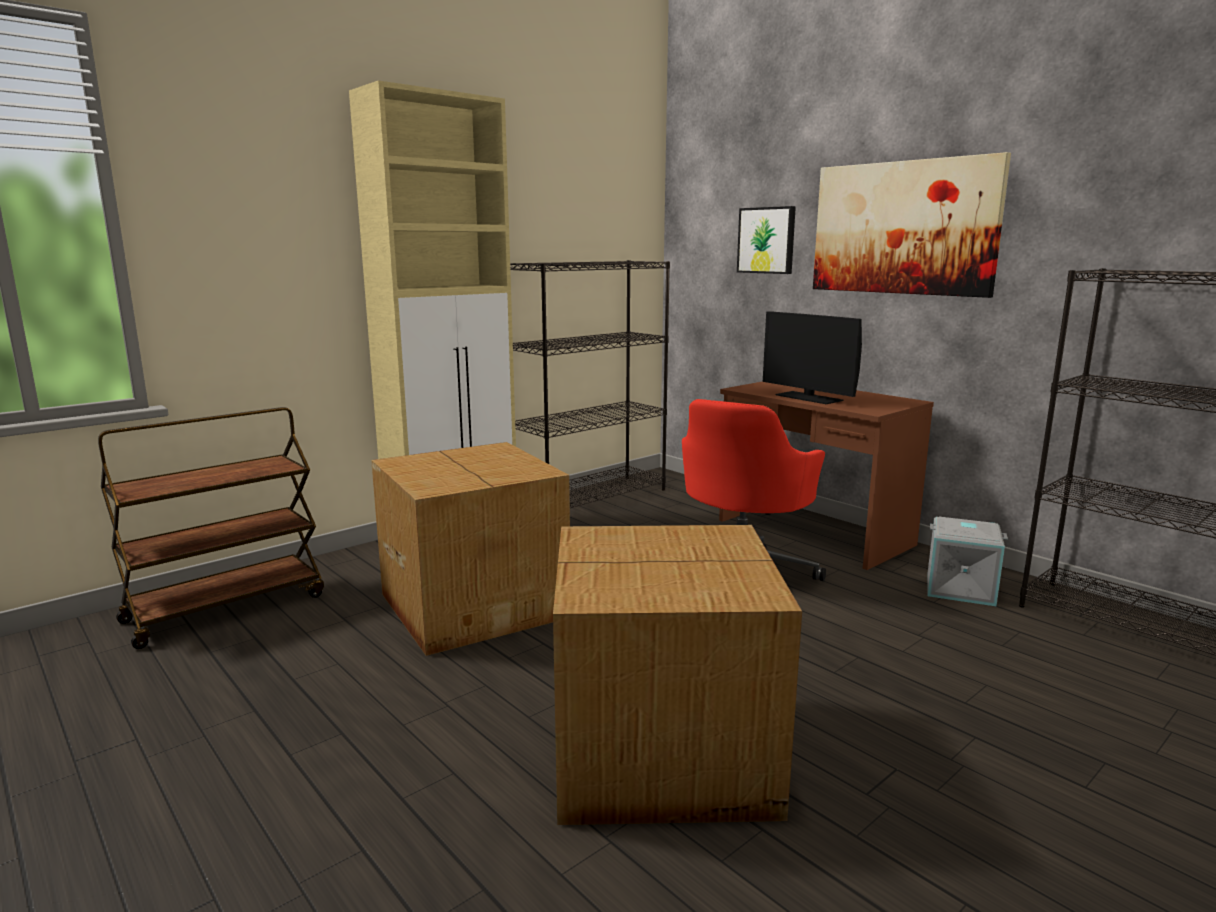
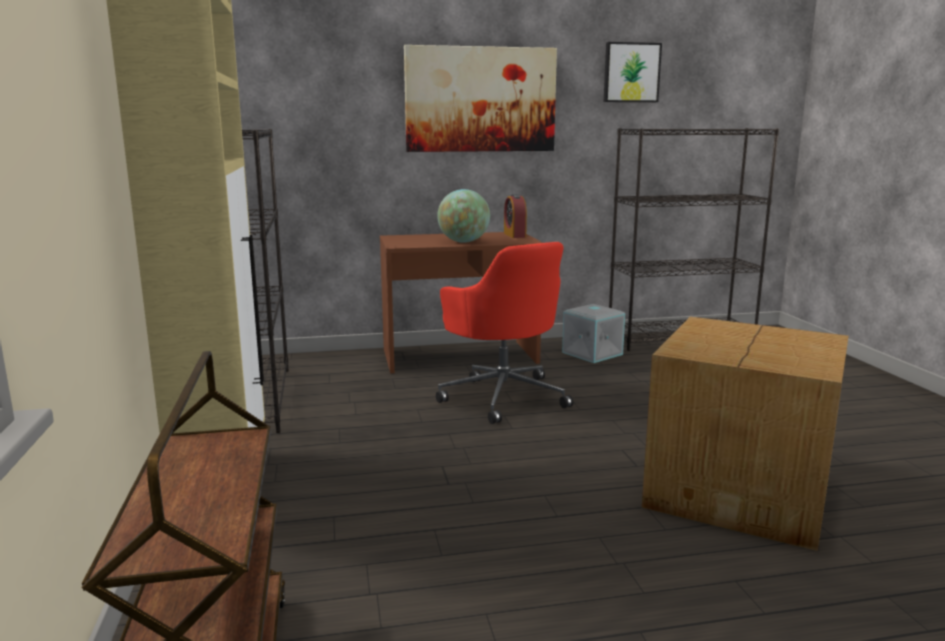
camera: 60 degrees left, 0 degrees up
cardboard box [371,442,570,656] -> none
picture [737,206,796,274] -> picture moved to [604,42,662,102]
monitor [763,311,862,404] -> globe [437,189,490,243]
none -> alarm clock [504,194,527,238]

